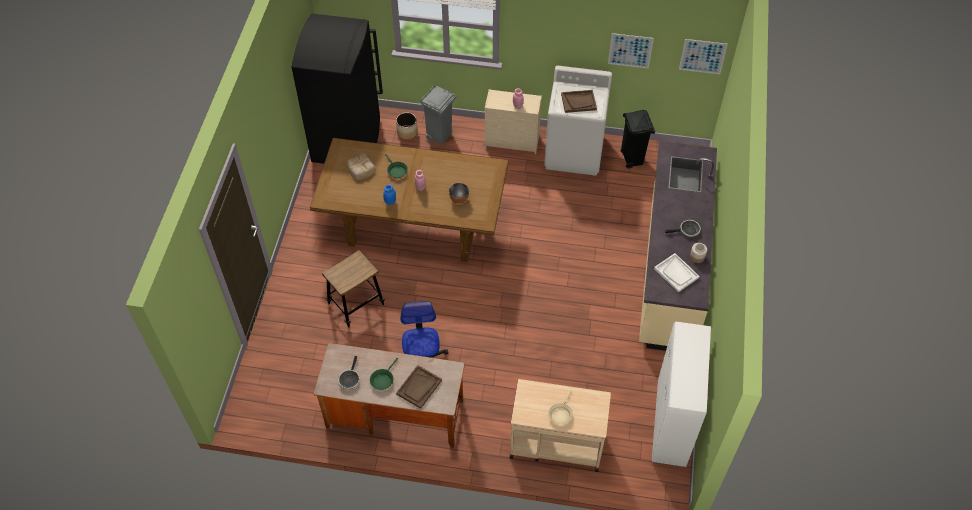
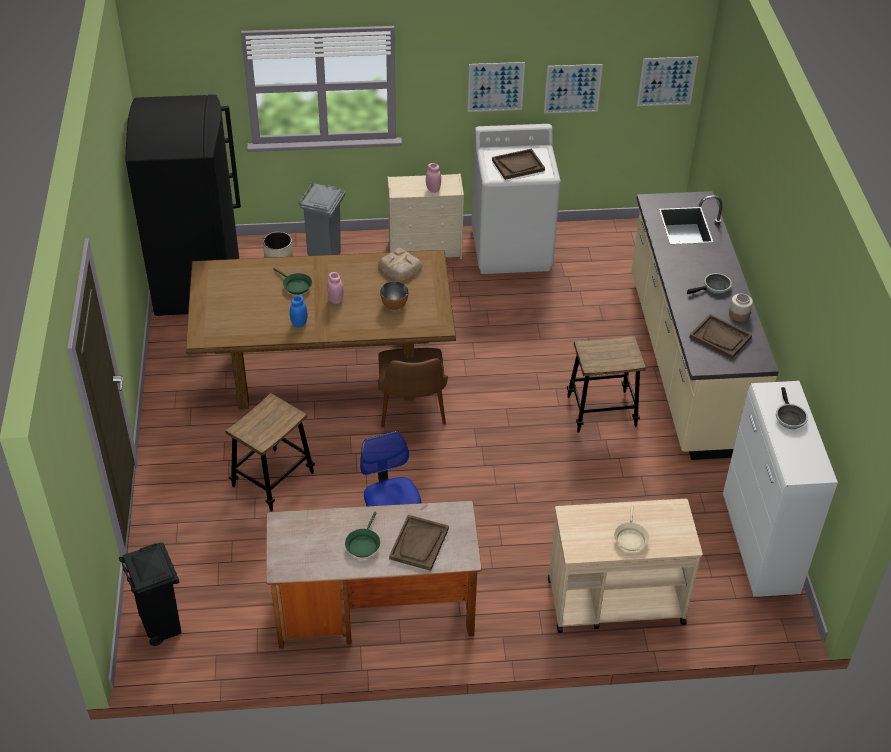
camera: 15 degrees left, 10 degrees down
frying pan [338,356,360,389] -> frying pan moved to [776,387,808,429]
bread [346,153,376,180] -> bread moved to [378,248,422,281]
black trash can [621,110,655,168] -> black trash can moved to [119,542,181,646]
white tray [654,253,699,292] -> brown tray [689,314,752,359]
none -> brown chair [378,348,448,428]
none -> picture [468,62,525,112]
none -> stool [567,336,646,433]

